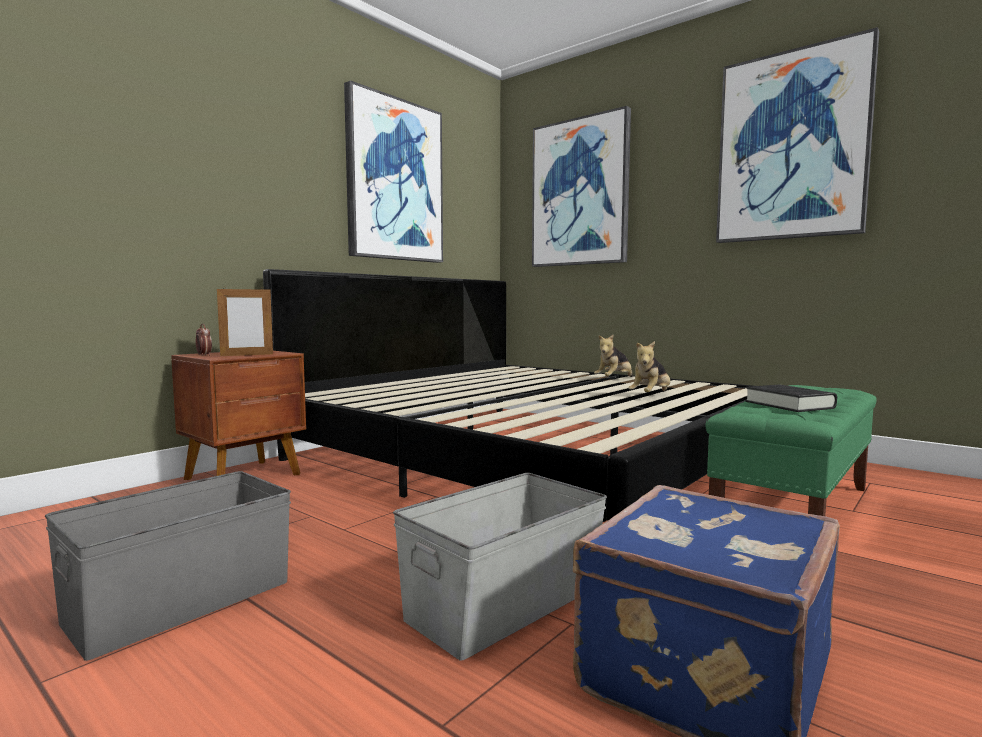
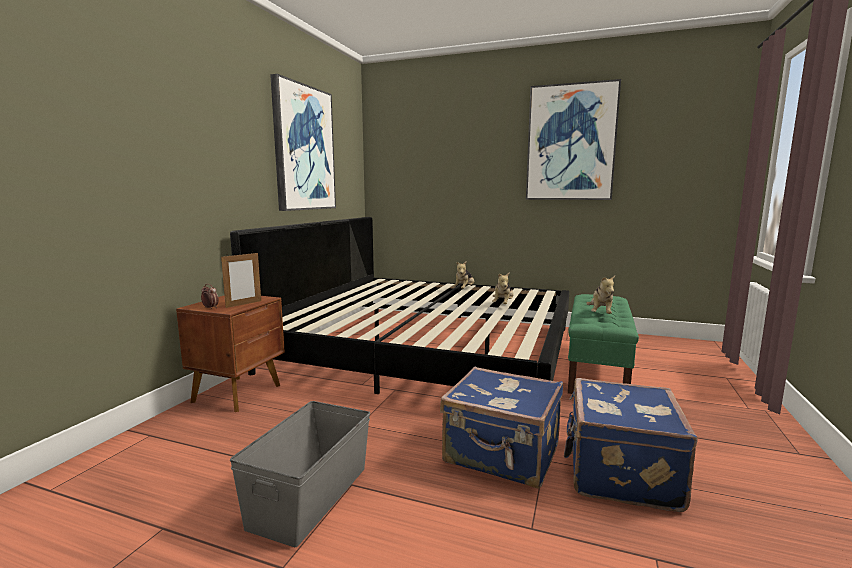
camera: 20 degrees left, 5 degrees up
grey storage box [393,473,607,661] -> blue suitcase [440,367,563,489]
picture [532,106,631,267] -> none
black book [745,385,837,412] -> plush toy [586,275,615,314]

